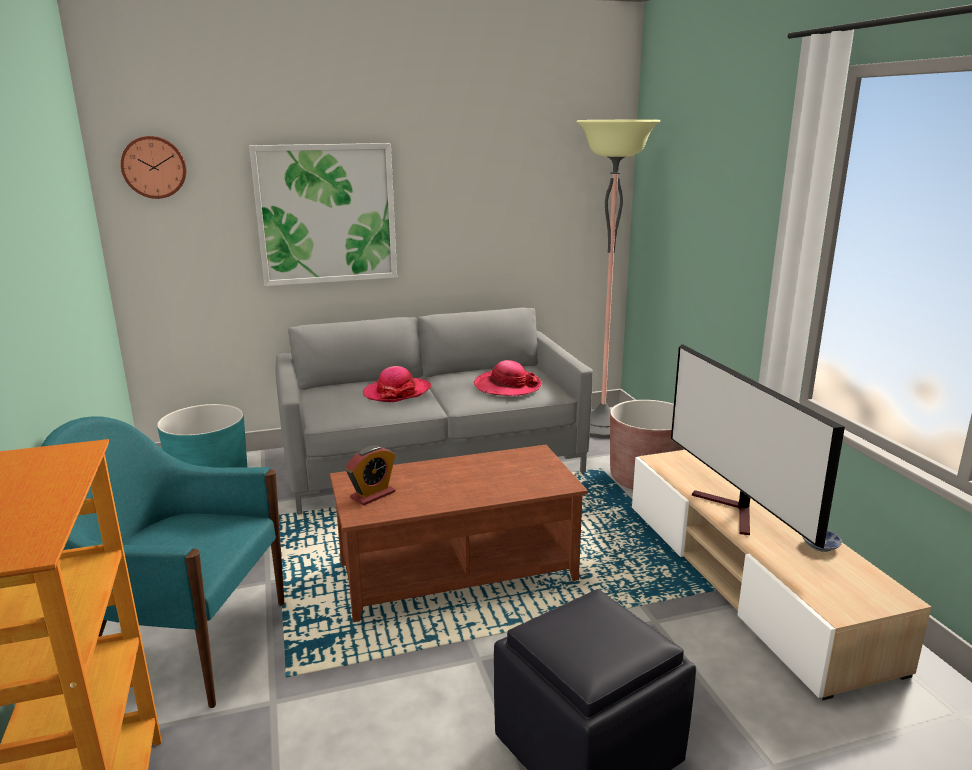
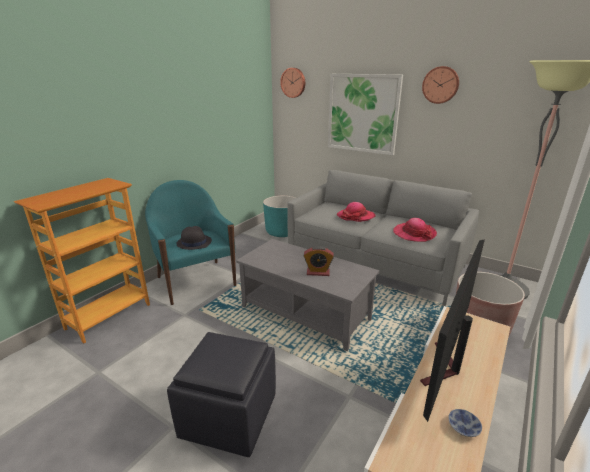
camera: 50 degrees right, 5 degrees up
brown coffee table [330,445,588,622] -> grey coffee table [236,239,380,351]
alarm clock [345,445,396,506] -> alarm clock moved to [304,246,334,276]
none -> black hat [176,226,212,250]
none -> wall clock [422,66,459,104]

